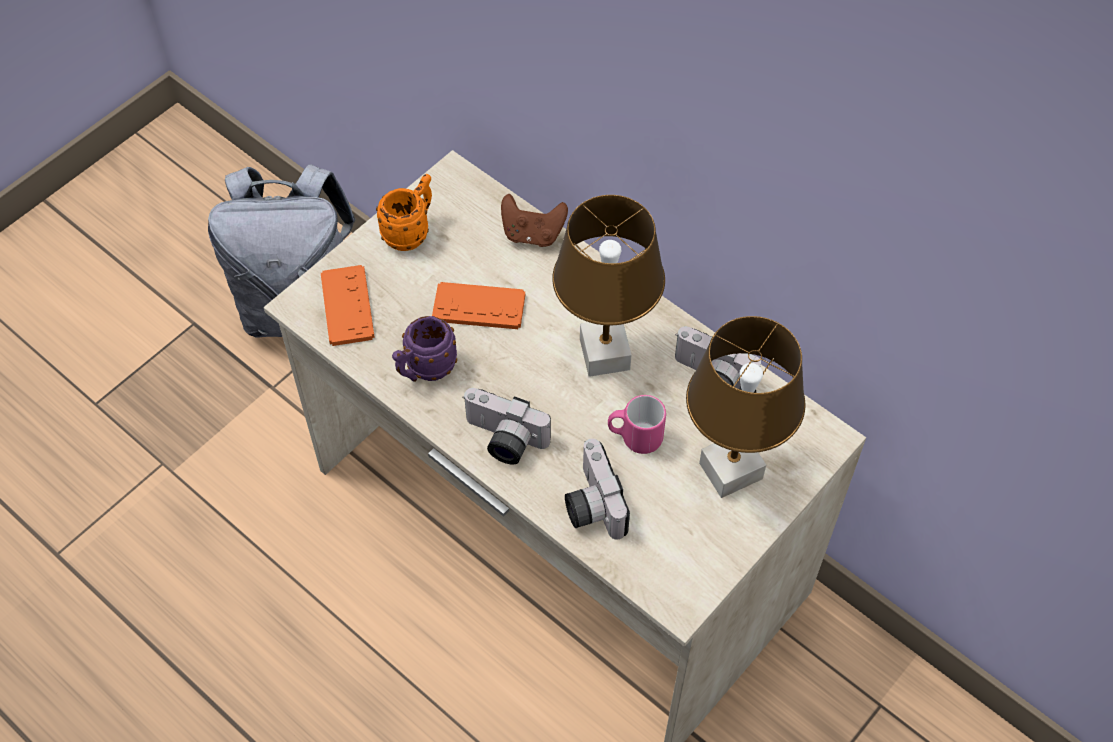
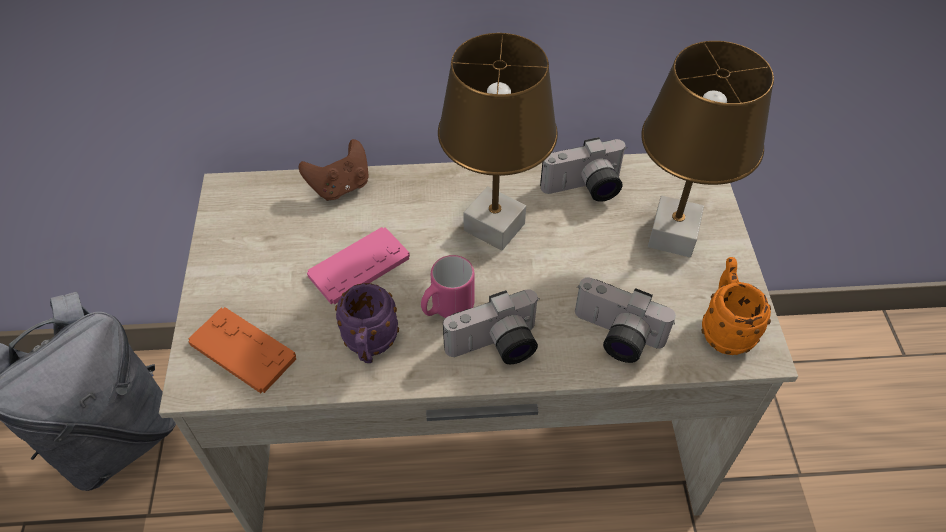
camera: 45 degrees left, 5 degrees down
orange mug [376,174,432,251] -> orange mug moved to [701,257,771,355]
orange game controller [432,282,525,329] -> pink game controller [307,227,410,305]
pink mug [608,395,666,454] -> pink mug moved to [421,255,475,318]

